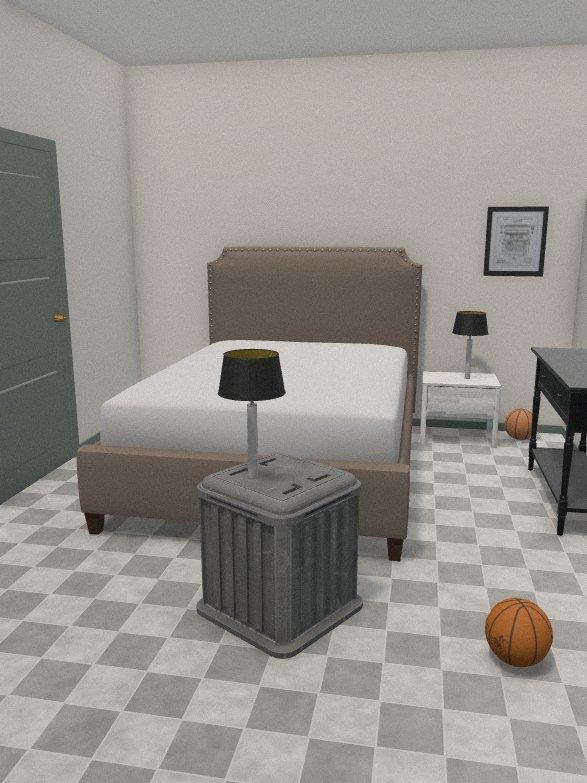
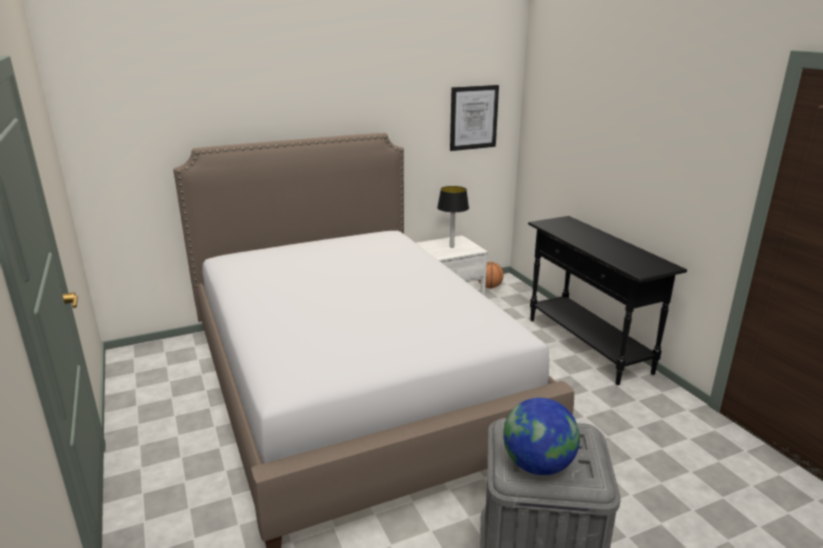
camera: 35 degrees left, 10 degrees up
table lamp [218,349,286,479] -> globe [503,398,580,475]
basketball [485,598,553,667] -> none

